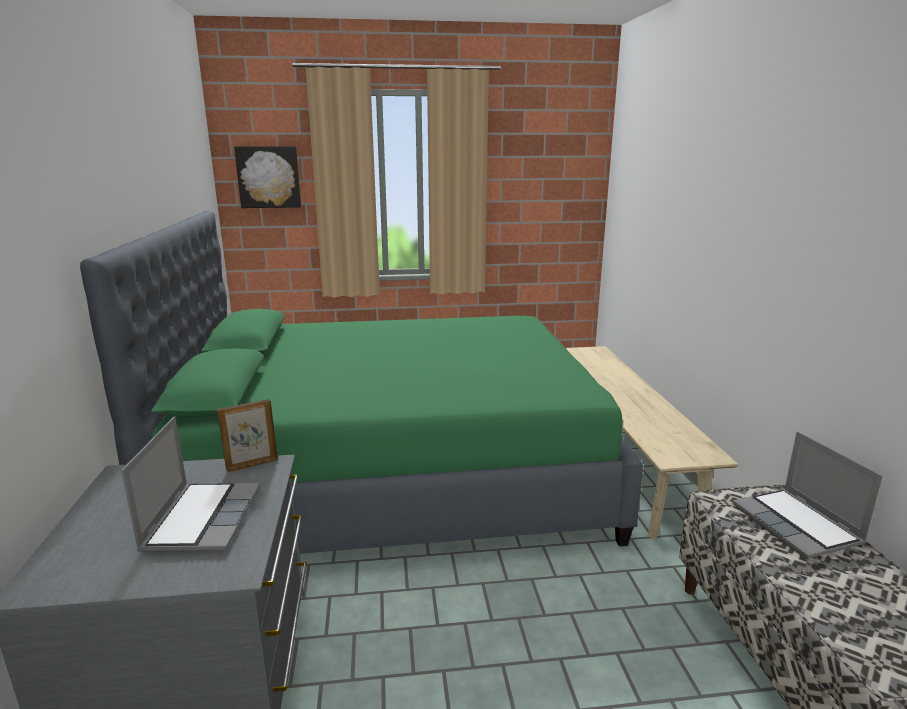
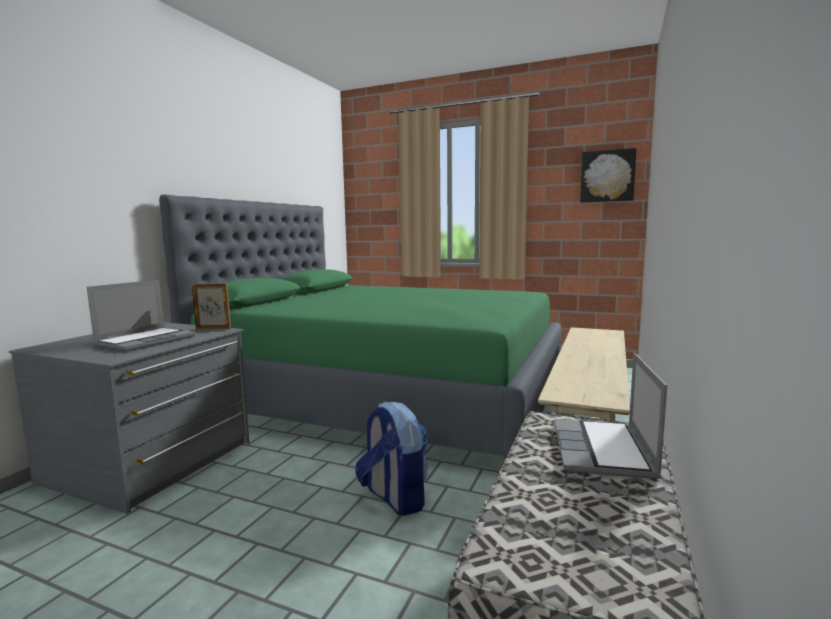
camera: 30 degrees right, 10 degrees down
picture [234,146,301,208] -> picture moved to [580,148,637,203]
none -> backpack [355,401,428,516]

